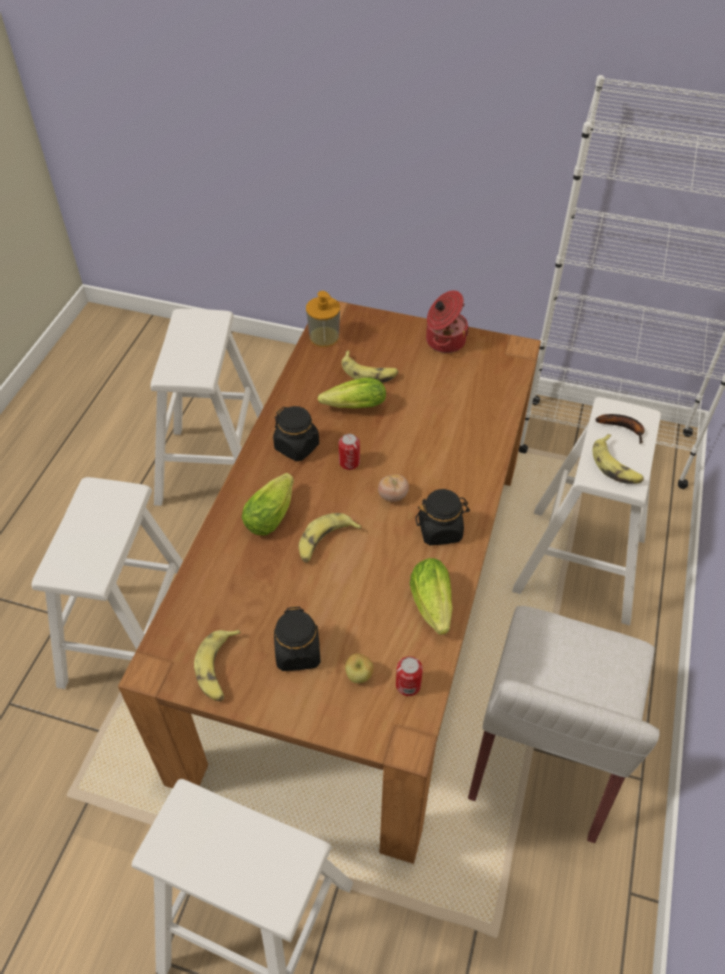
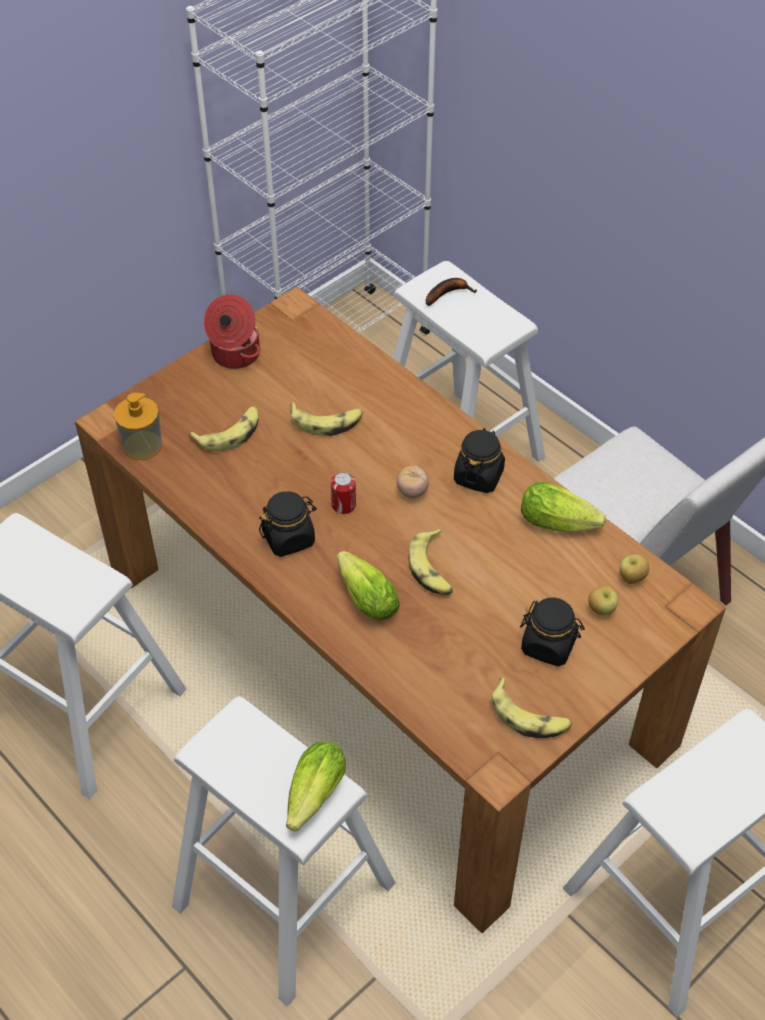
camera: 60 degrees left, 0 degrees up
lettuce [318,377,386,408] -> lettuce moved to [286,742,346,831]
can [396,656,423,696] -> apple [620,555,649,584]
banana [593,434,644,484] -> banana moved to [290,402,363,436]

